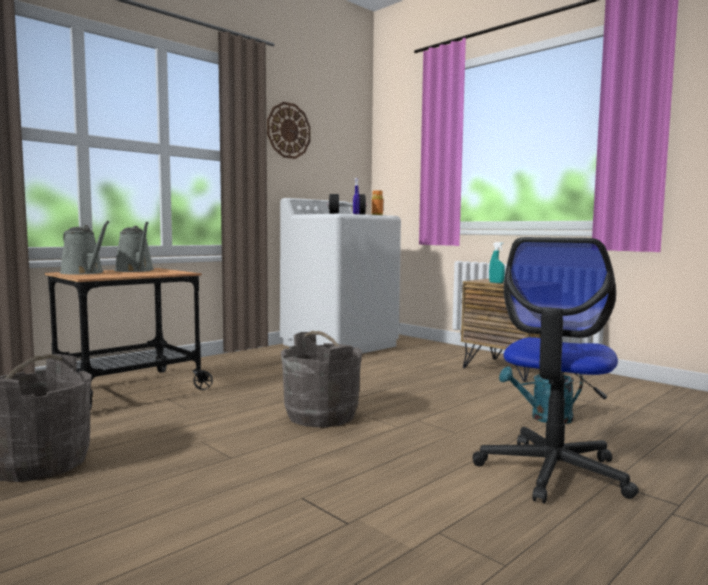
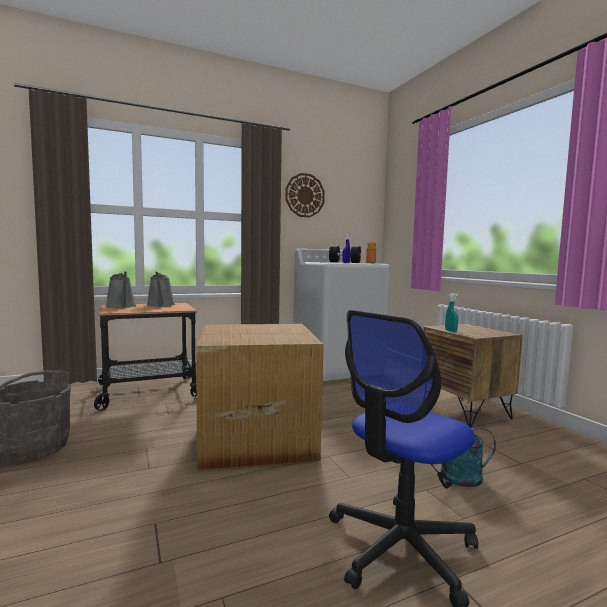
camera: 20 degrees right, 0 degrees up
grey bucket [281,331,362,427] -> cardboard box [196,324,324,470]

